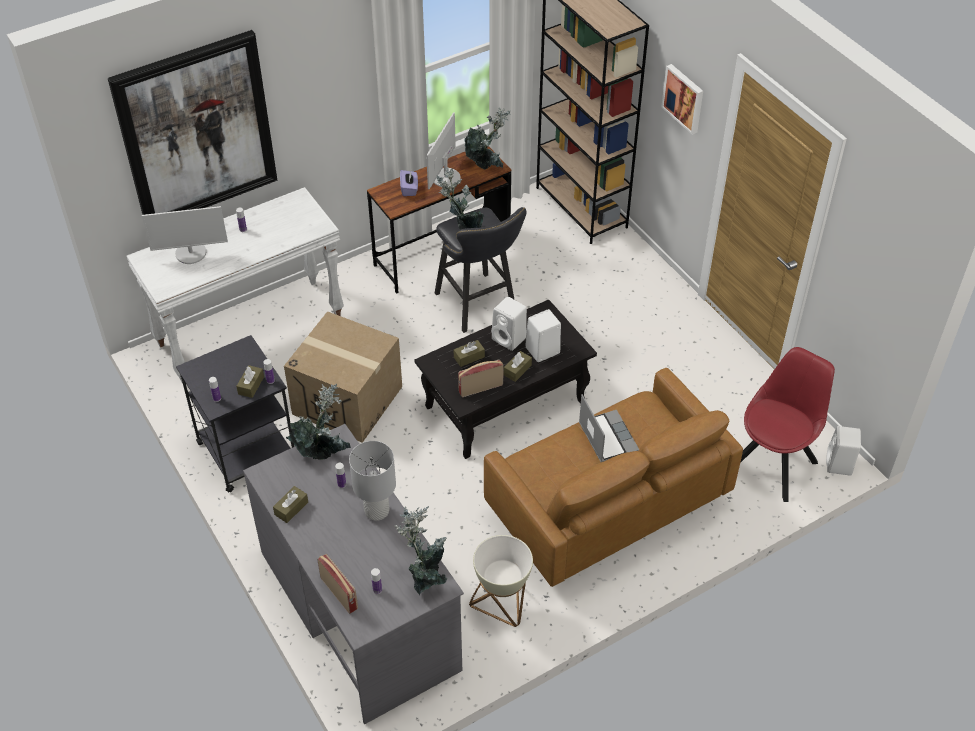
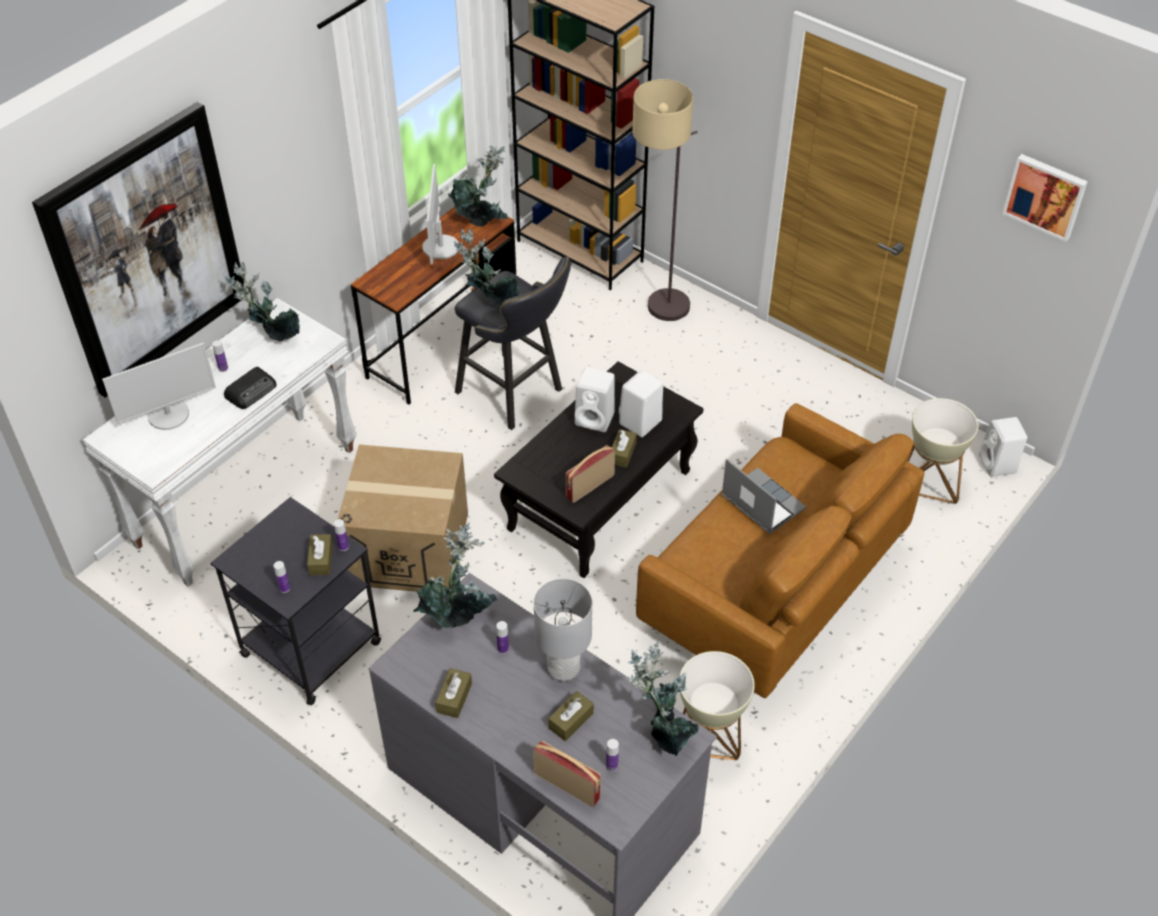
camera: 20 degrees left, 0 degrees up
purple tissue box [400,170,418,196] -> none
brown tissue box [454,340,485,367] -> brown tissue box moved to [548,691,594,741]
picture [661,64,703,135] -> picture moved to [1002,154,1088,242]
red chair [740,347,835,502] -> planter [908,398,978,504]
none -> radio [224,367,276,409]
none -> potted plant [225,262,300,342]
none -> beige floor lamp [633,79,698,321]

